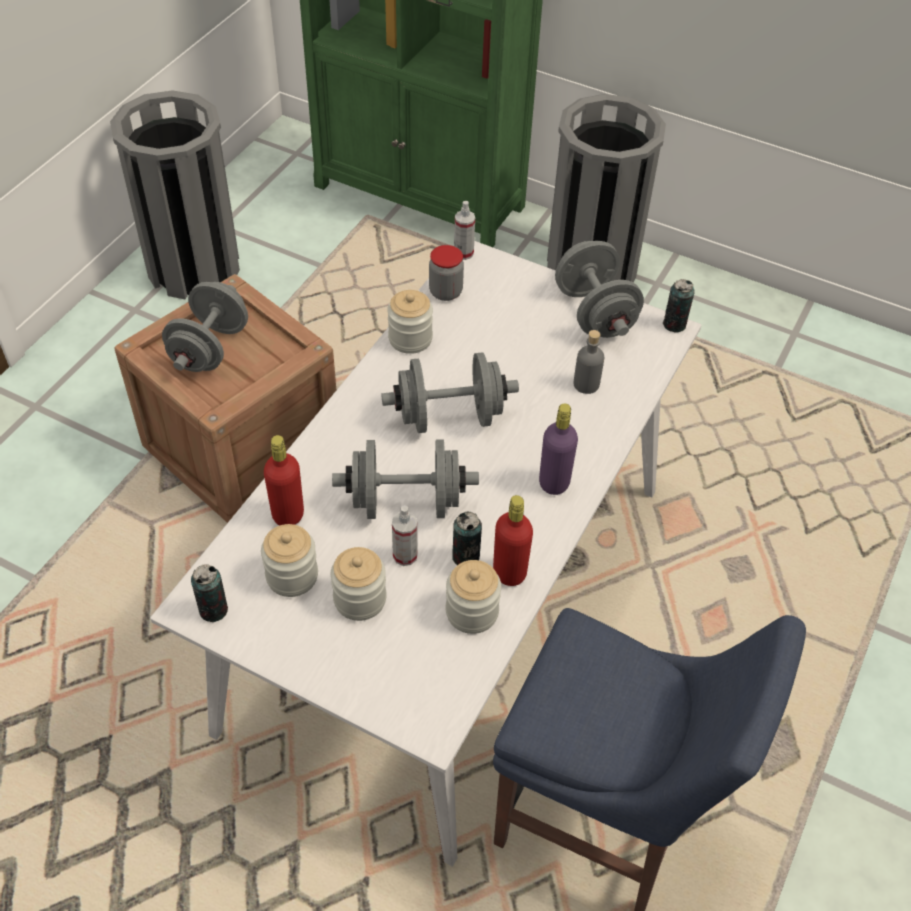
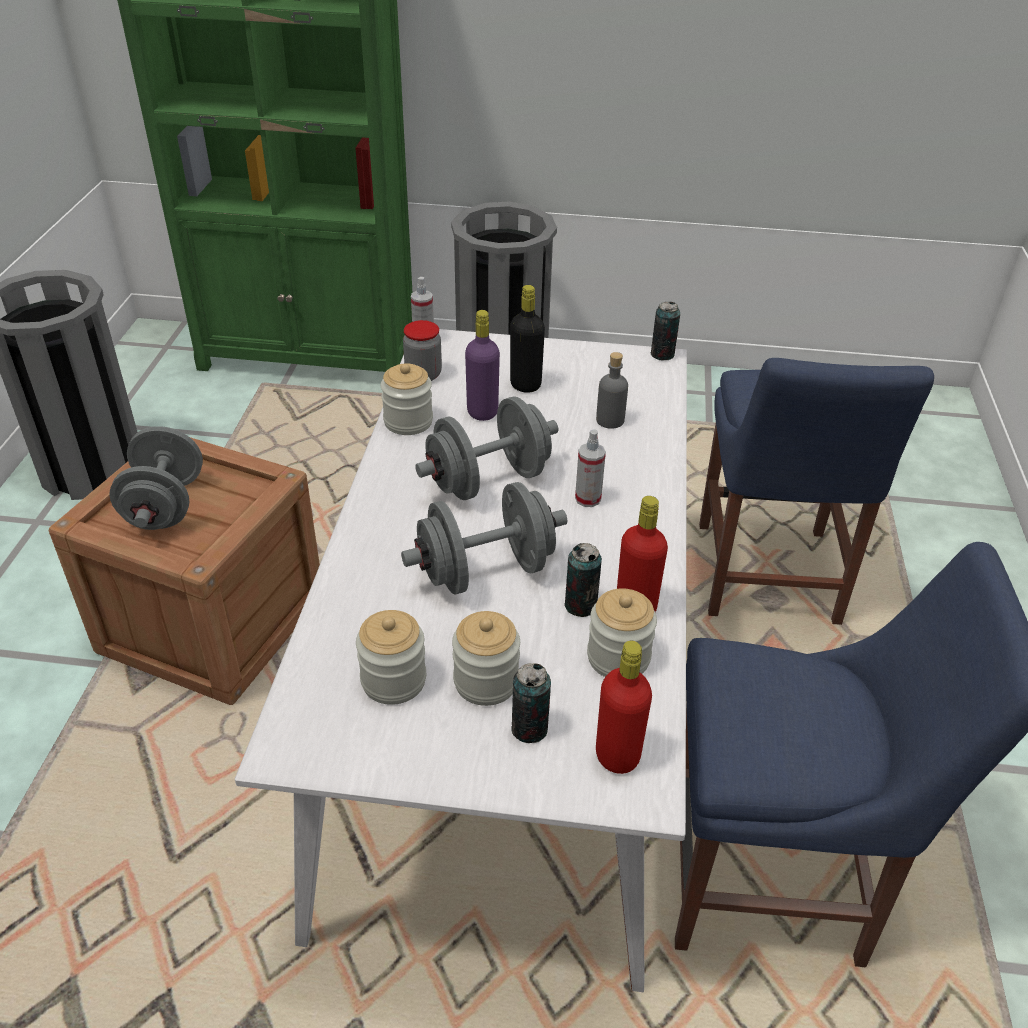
camera: 20 degrees left, 10 degrees down
can [191,564,228,622] -> can moved to [511,663,551,743]
red bottle [264,435,304,525] -> red bottle moved to [596,641,652,774]
spray bottle [392,506,418,566] -> spray bottle moved to [575,429,606,507]
purple bottle [539,404,578,495] -> purple bottle moved to [465,310,500,421]
grey dumbbell [555,241,644,338] -> none
none -> black bottle [510,285,545,393]
none -> blue chair [699,358,934,625]

